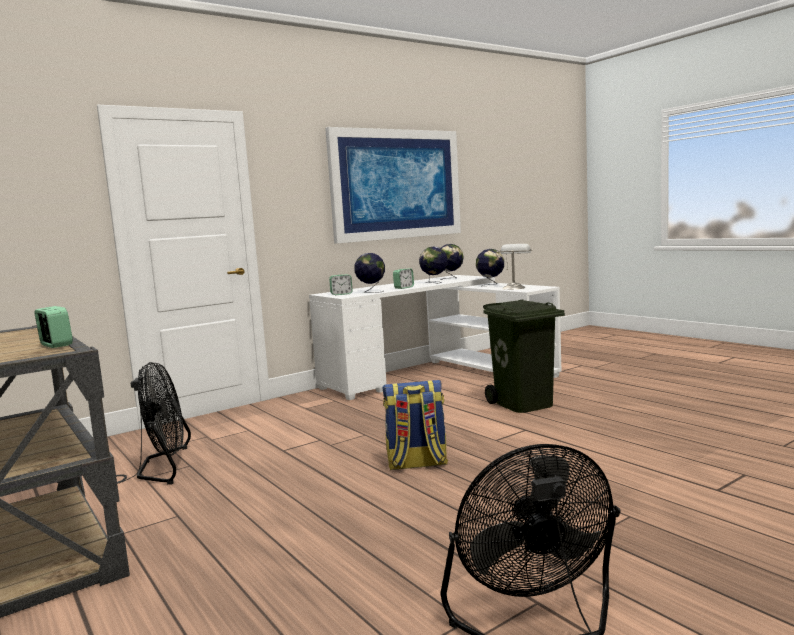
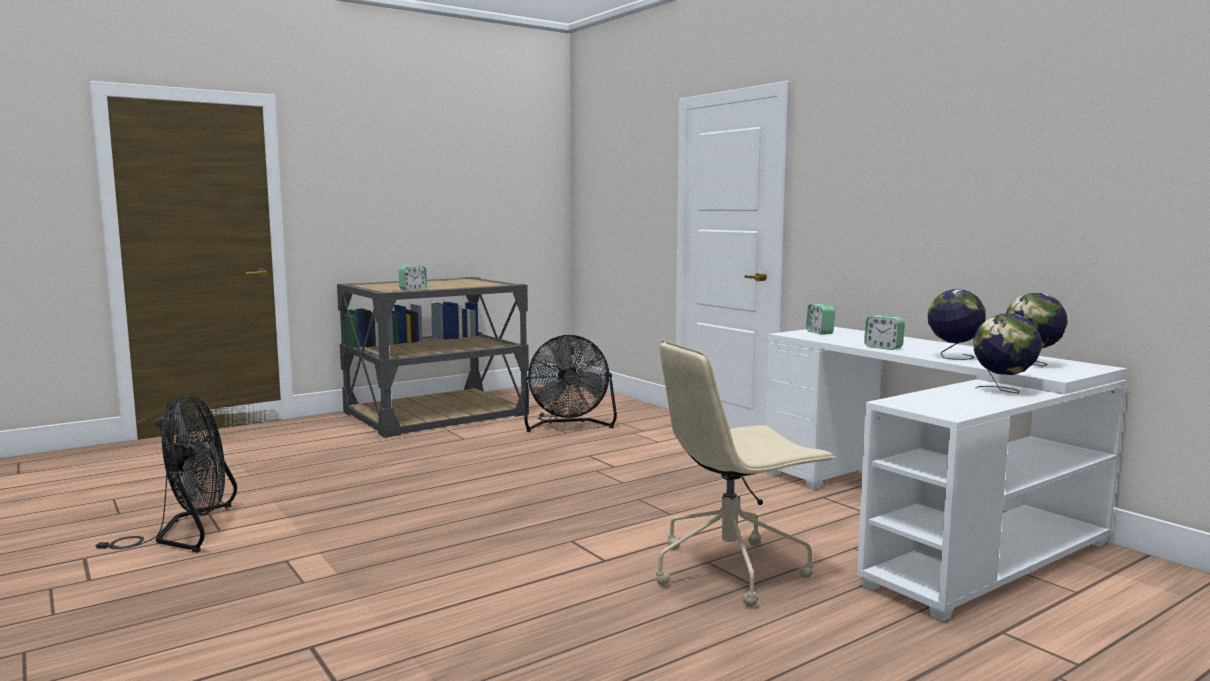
camera: 90 degrees right, 0 degrees up
picture [325,127,461,244] -> none
globe [354,253,385,293] -> none
backpack [382,380,448,470] -> none
green trash can [483,300,565,413] -> beige office chair [656,340,836,607]
white table lamp [497,244,533,290] -> none

